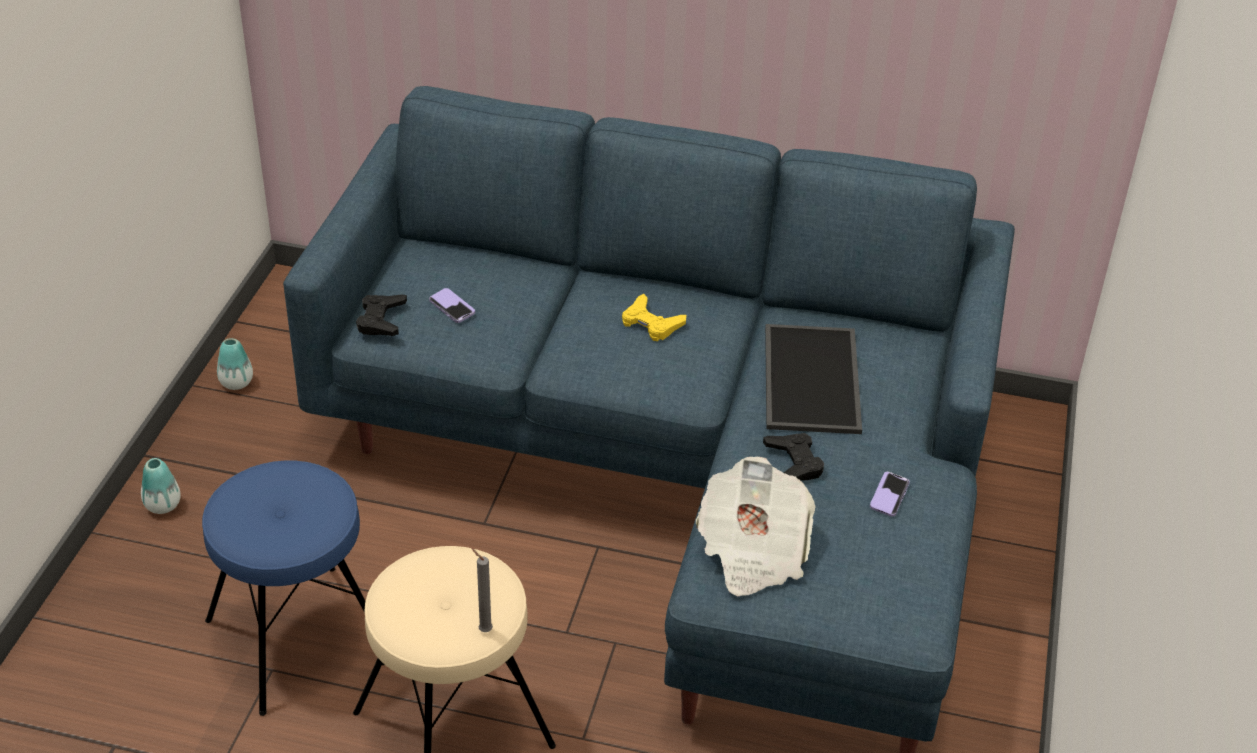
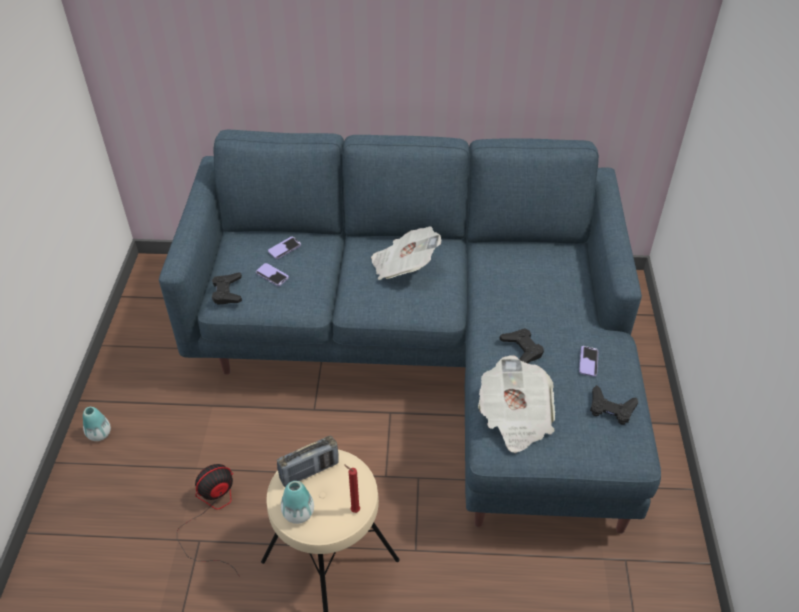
camera: 10 degrees left, 5 degrees up
blue stool [202,461,365,716] -> fan [177,464,240,577]
vase [217,338,253,390] -> vase moved to [281,481,314,524]
grey candle [471,548,493,632] -> red candle [344,464,360,513]
yellow game controller [622,294,686,341] -> newspaper [371,227,441,280]
tray [765,324,862,434] -> none
none -> phone [268,237,301,259]
none -> radio [277,436,339,487]
none -> black game controller [590,385,638,425]

